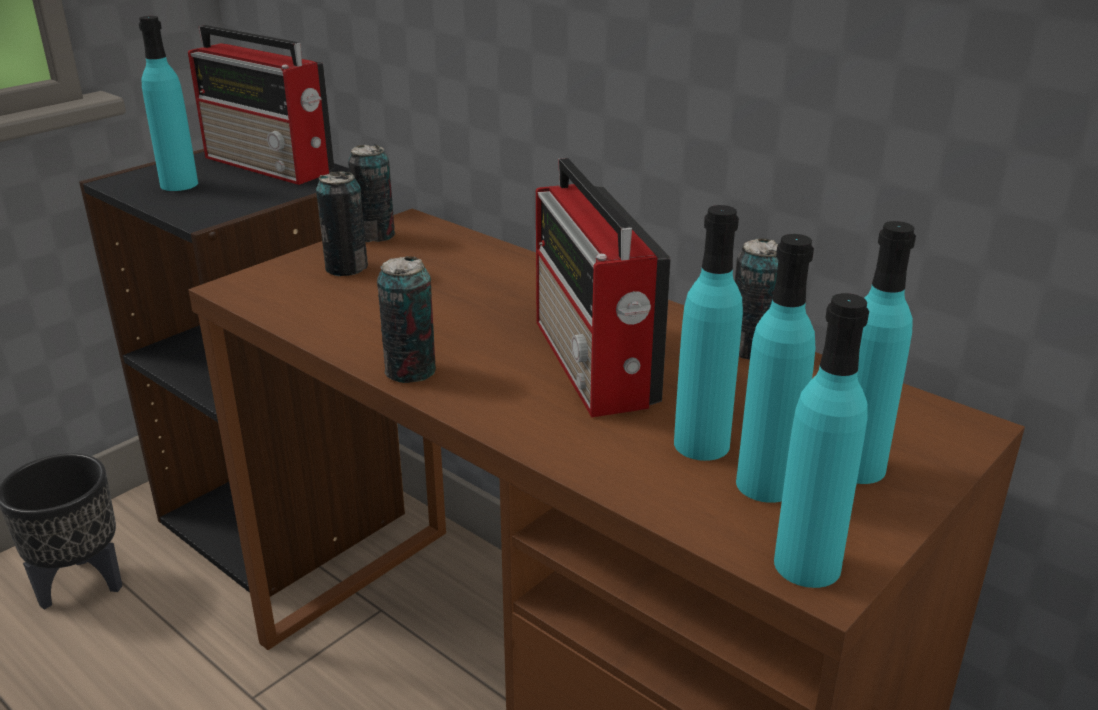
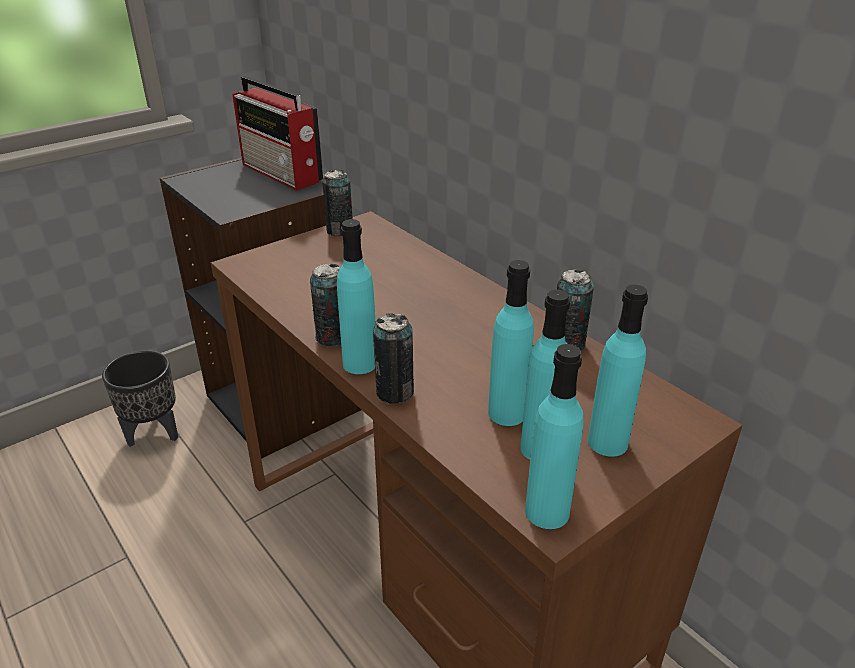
camera: 10 degrees right, 5 degrees up
turquoise bottle [139,16,198,191] -> turquoise bottle moved to [337,219,376,374]
can [316,171,368,276] -> can moved to [373,313,414,404]
radio [536,158,671,418] -> none

